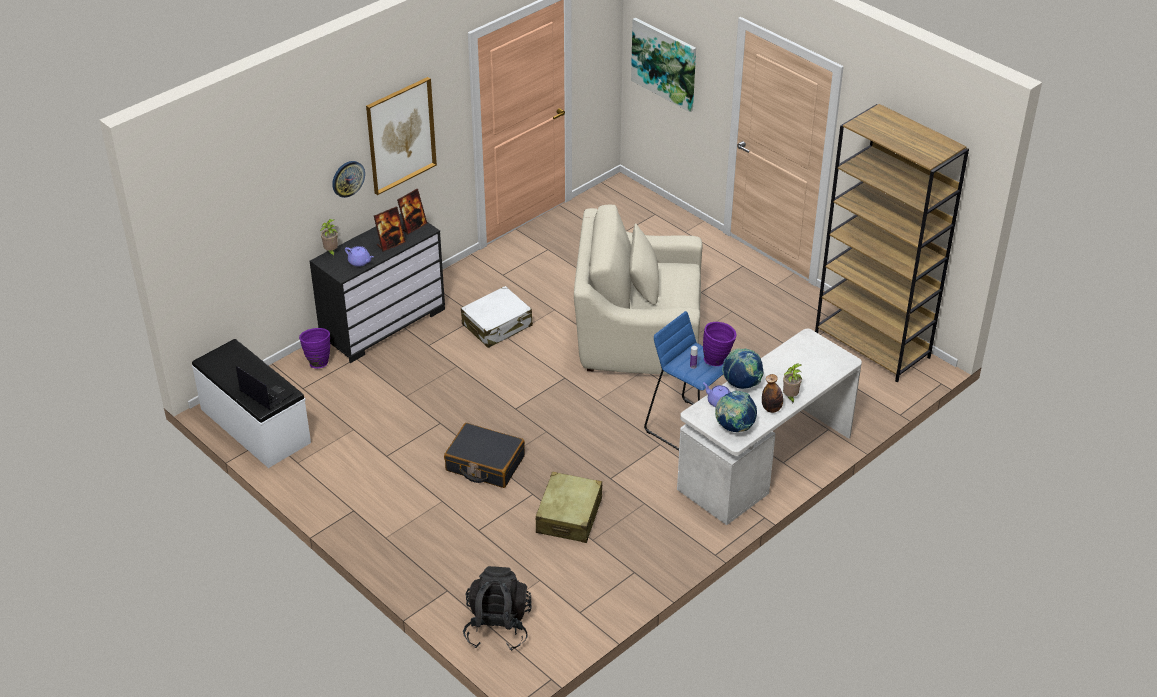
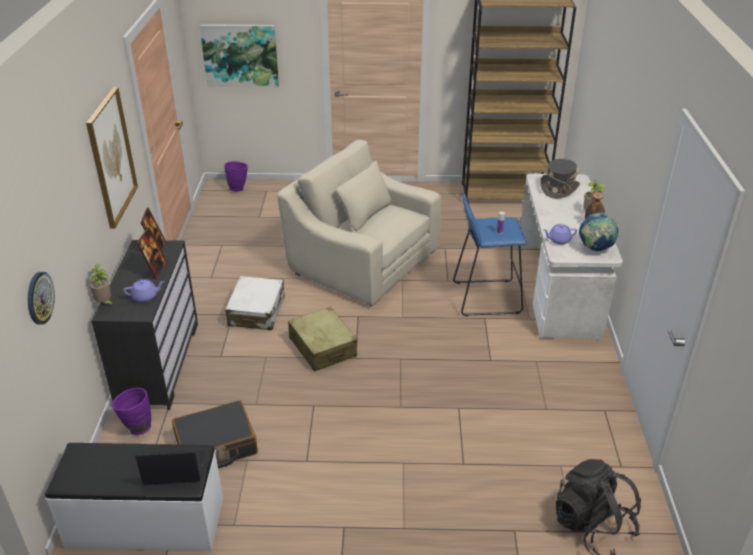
camera: 45 degrees left, 5 degrees down
wall clock [332,161,365,198] -> wall clock moved to [28,272,55,324]
black suitcase [444,423,525,488] -> black suitcase moved to [172,400,258,468]
beige suitcase [536,472,602,543] -> beige suitcase moved to [288,307,357,372]
beige armchair [574,205,703,375] -> beige armchair turned 75 degrees clockwise [277,140,441,306]
purple vase [703,322,736,366] -> purple vase moved to [224,161,248,192]
globe [722,348,764,389] -> none
none -> grey hat [540,159,580,199]

